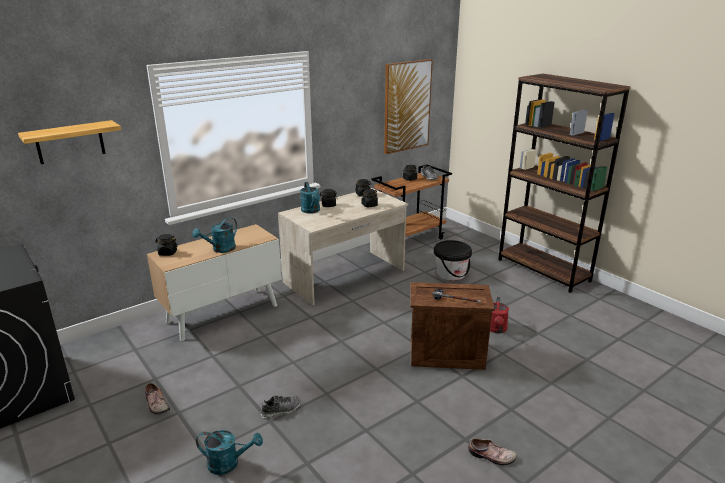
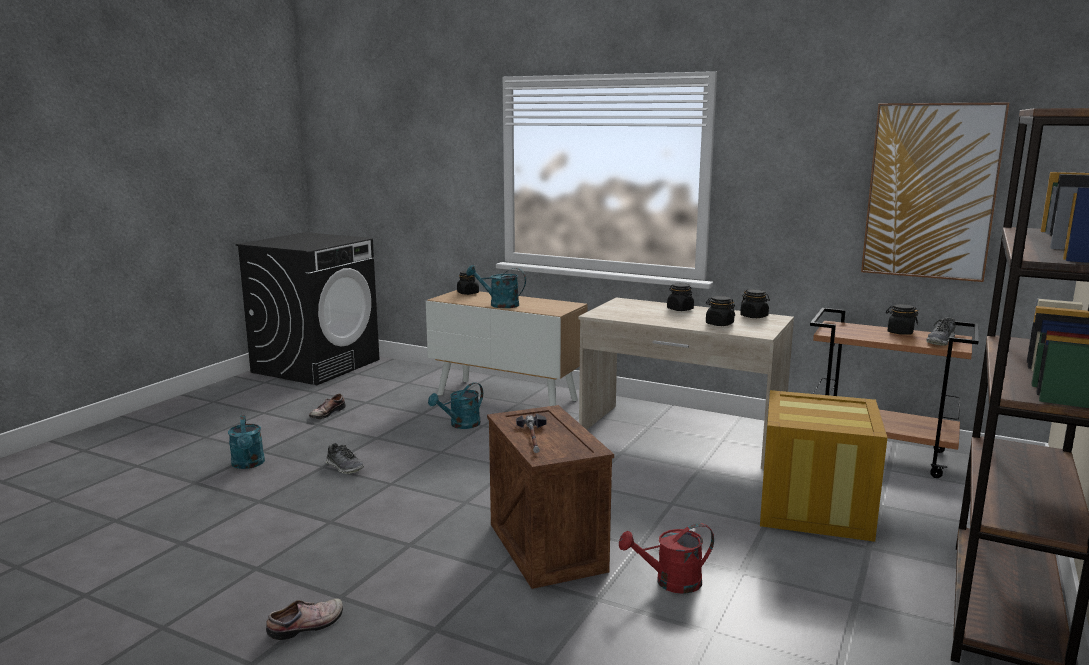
camera: 65 degrees right, 10 degrees down
shelf [18,120,121,164] -> none
turquoise watering can [300,182,320,213] -> turquoise watering can moved to [428,382,483,429]
black bucket [434,240,472,281] -> crate [760,390,888,542]
shoe [468,438,517,465] -> shoe turned 120 degrees counterclockwise [266,598,343,640]

